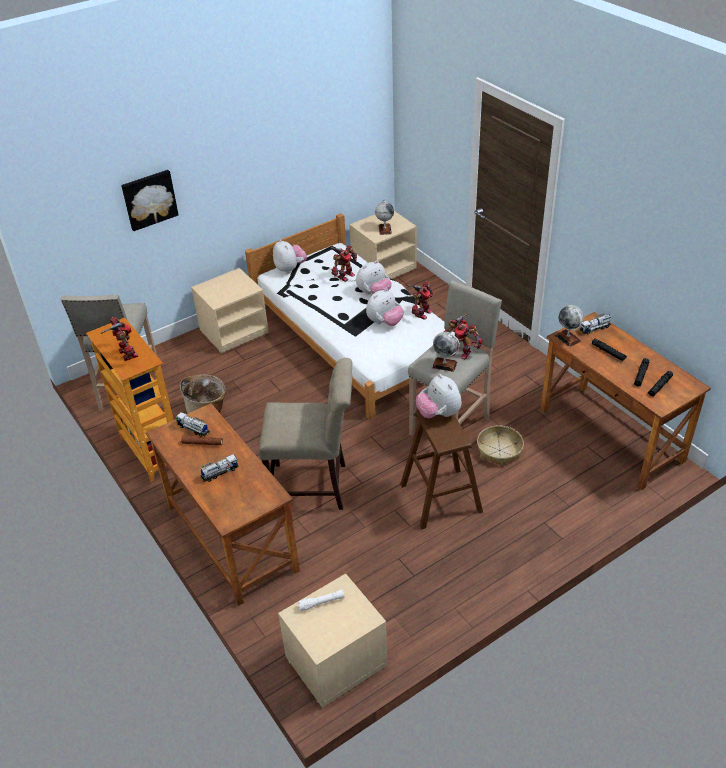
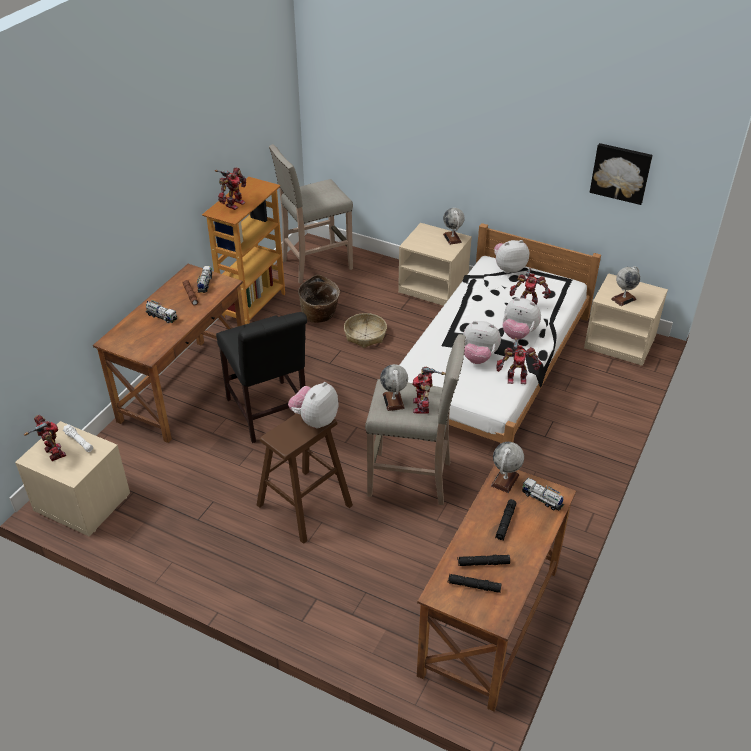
camera: 60 degrees right, 0 degrees up
picture [121,170,179,231] -> picture moved to [590,143,653,205]
beige chair [259,358,352,510] -> black chair [216,312,307,443]
plush toy [273,239,307,274] -> plush toy turned 135 degrees counterclockwise [494,240,529,274]
basket [477,425,524,466] -> basket moved to [344,313,387,348]
none -> toy robot [24,415,66,461]
none -> globe [443,208,465,245]

